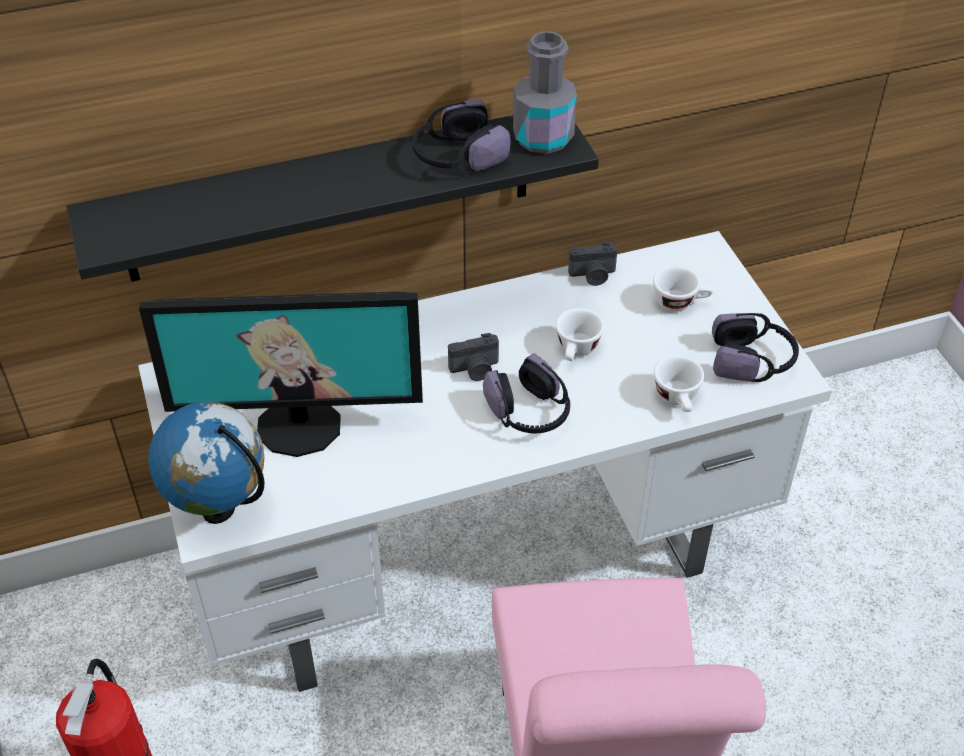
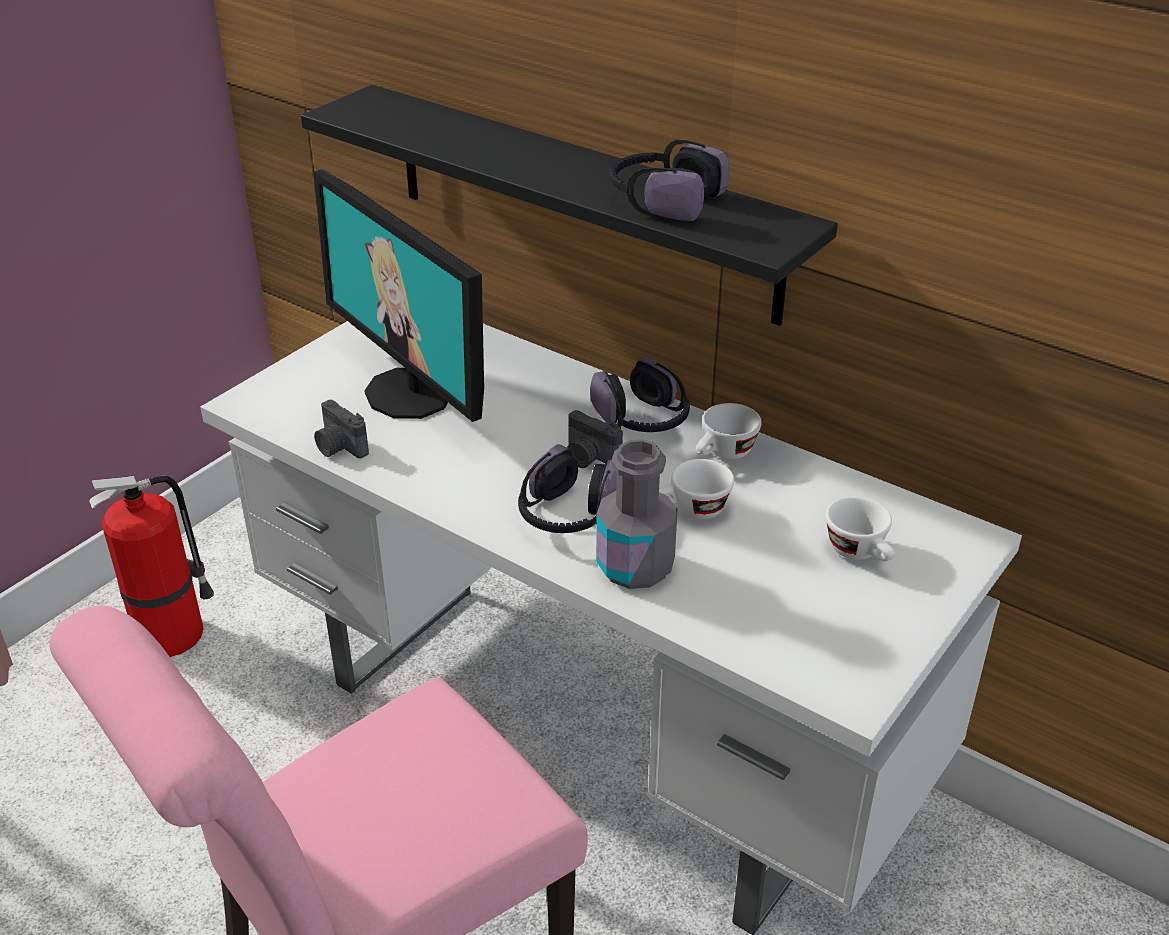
camera: 55 degrees right, 10 degrees down
globe [148,402,265,524] -> none
grey bottle [513,31,577,154] -> grey bottle moved to [596,439,678,589]
camera [568,242,618,286] -> camera moved to [314,400,369,458]
white cup [654,355,704,412] -> white cup moved to [697,403,762,459]
headphones [712,313,799,382] -> headphones moved to [590,357,690,432]

